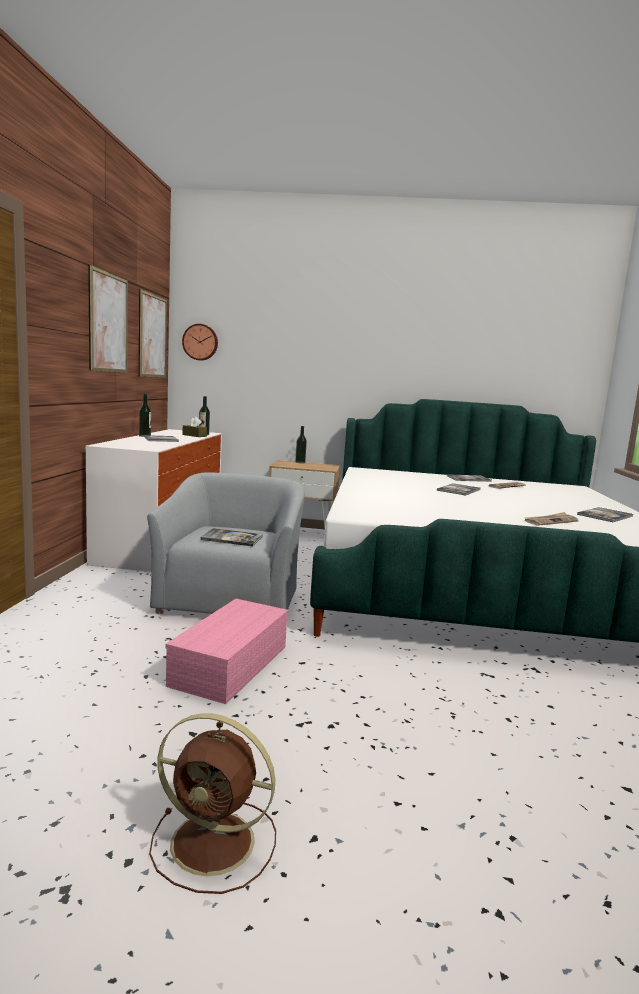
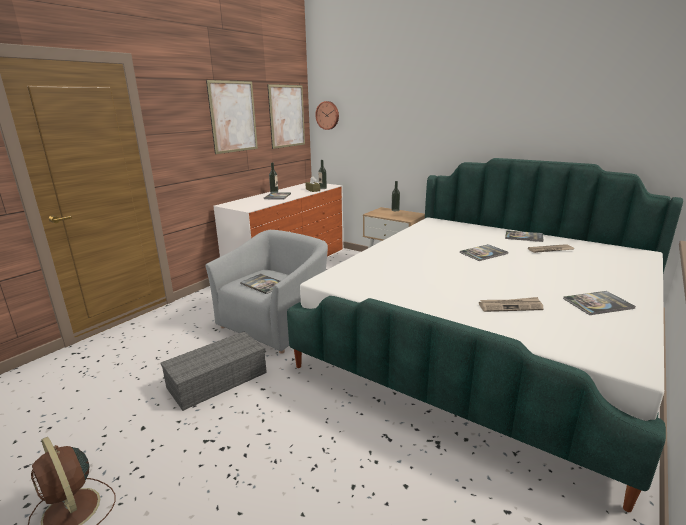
camera: 30 degrees right, 10 degrees up
pink storage box [165,599,289,704] -> grey storage box [161,331,267,411]

